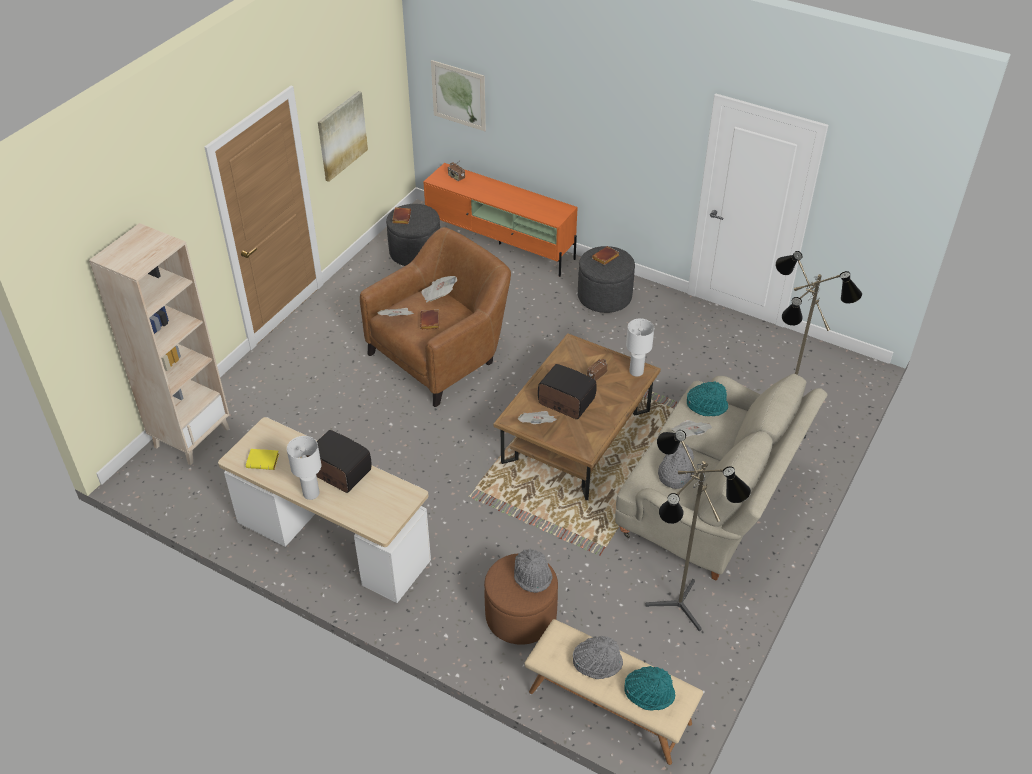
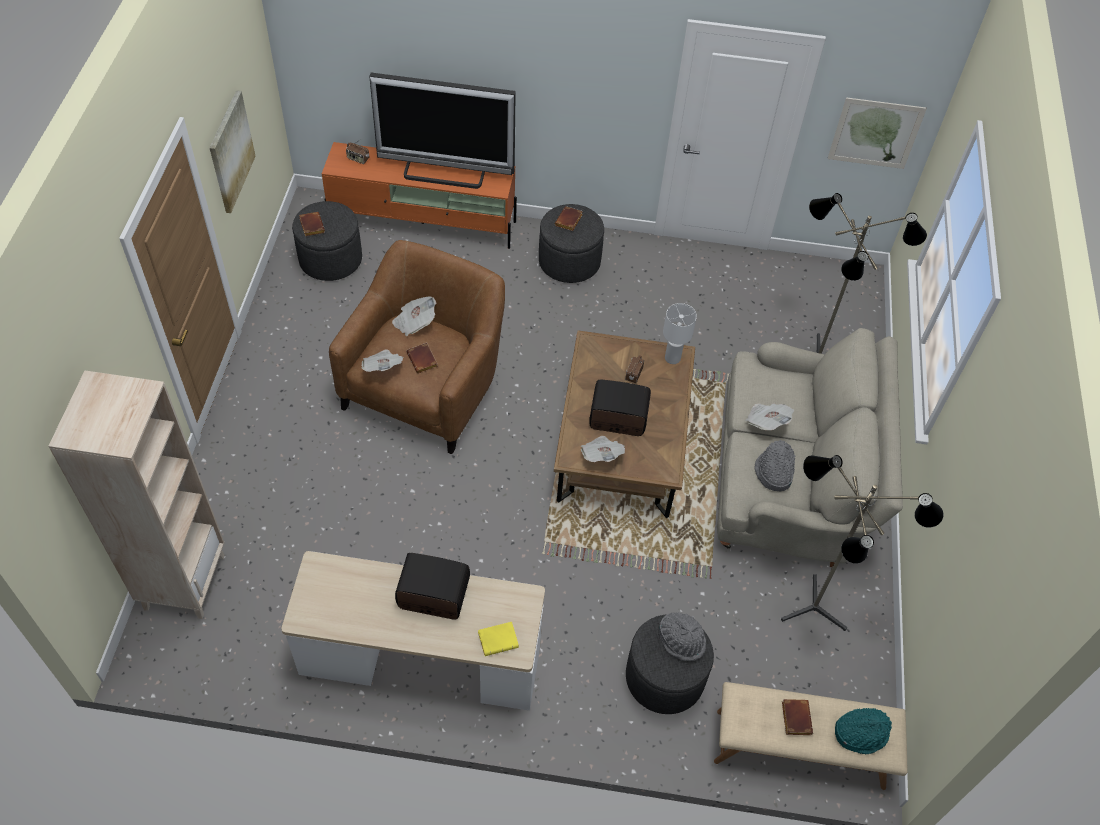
camera: 25 degrees left, 10 degrees up
yellow book [246,449,279,470] -> yellow book moved to [478,622,519,656]
white table lamp [287,436,321,500] -> none
picture [431,60,486,131] -> picture moved to [828,97,927,169]
brown ottoman [484,553,558,645] -> grey ottoman [626,614,714,714]
grey hat [573,636,623,679] -> brown book [782,699,813,735]
turquoise hat [687,381,728,416] -> none
none -> television [369,73,516,189]

